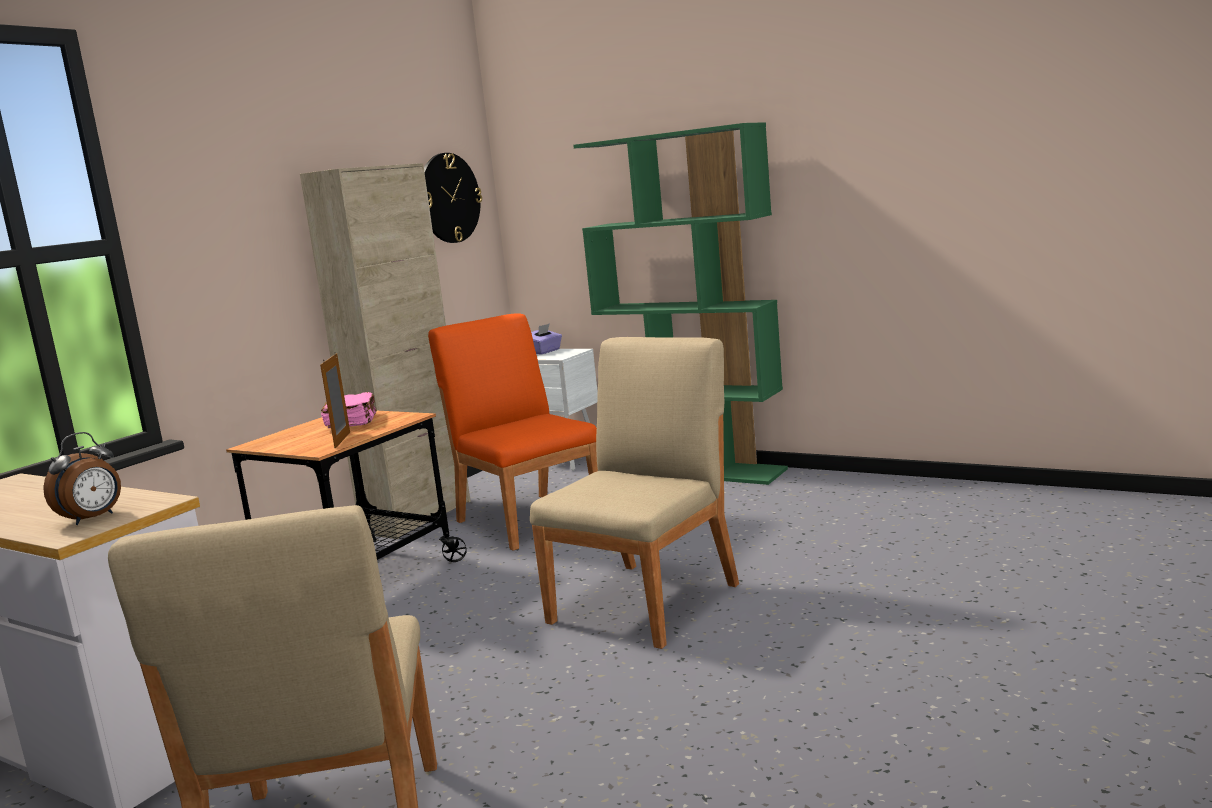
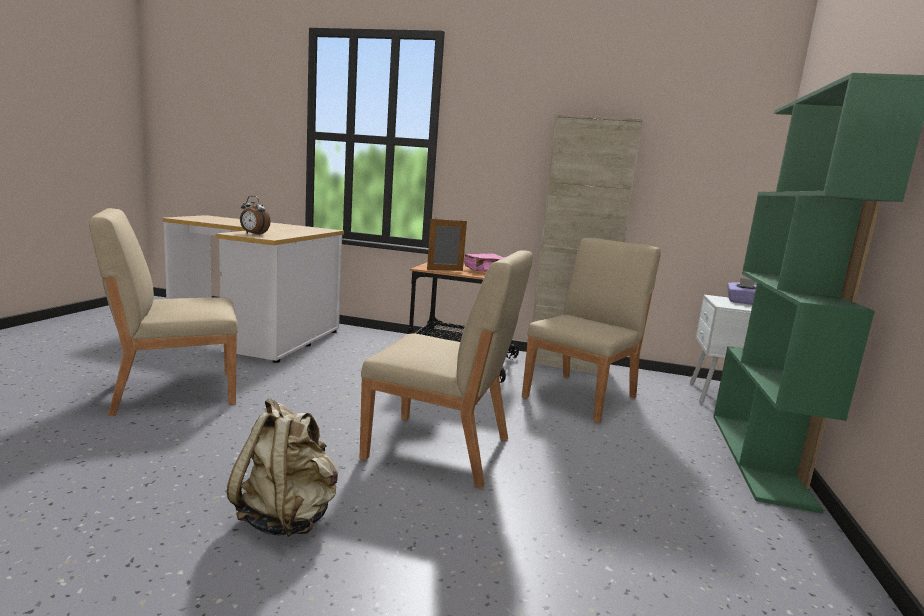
camera: 70 degrees right, 0 degrees up
wall clock [424,153,482,243] -> none
orange chair [428,313,598,551] -> beige chair [522,238,661,423]
none -> beige backpack [227,398,338,537]

